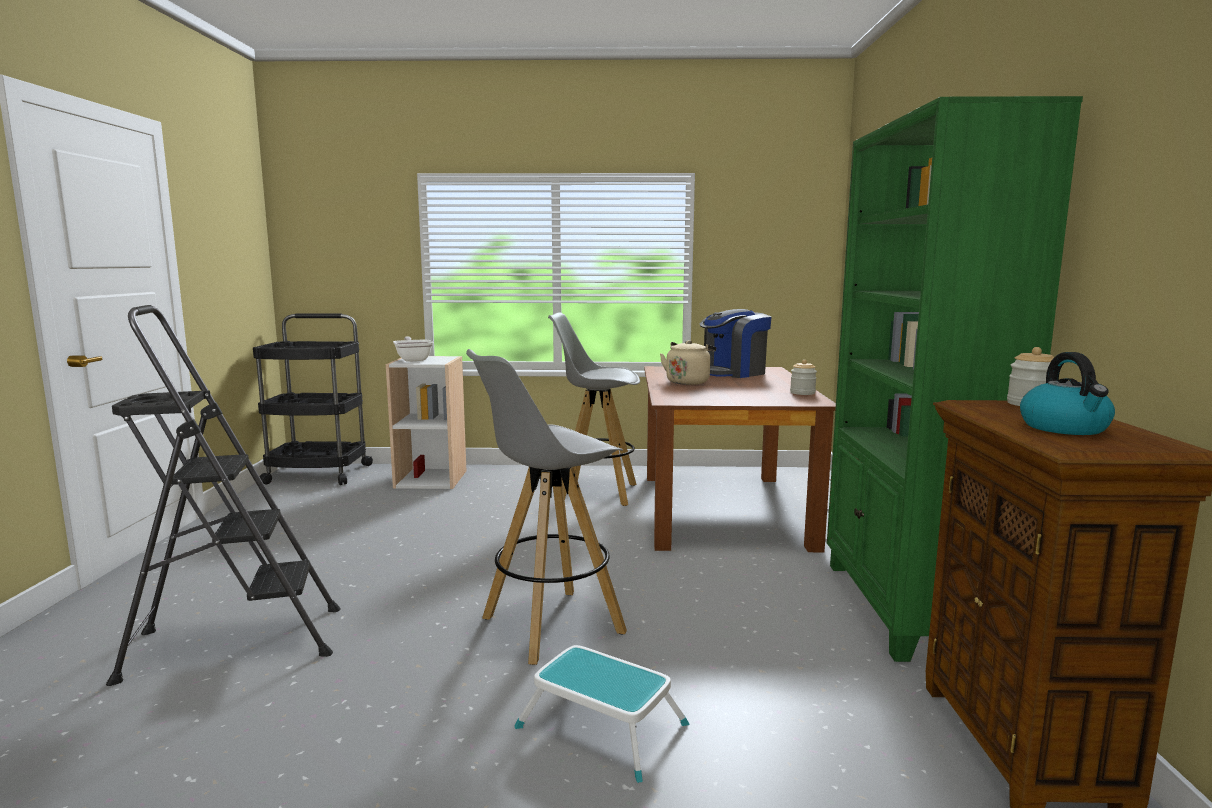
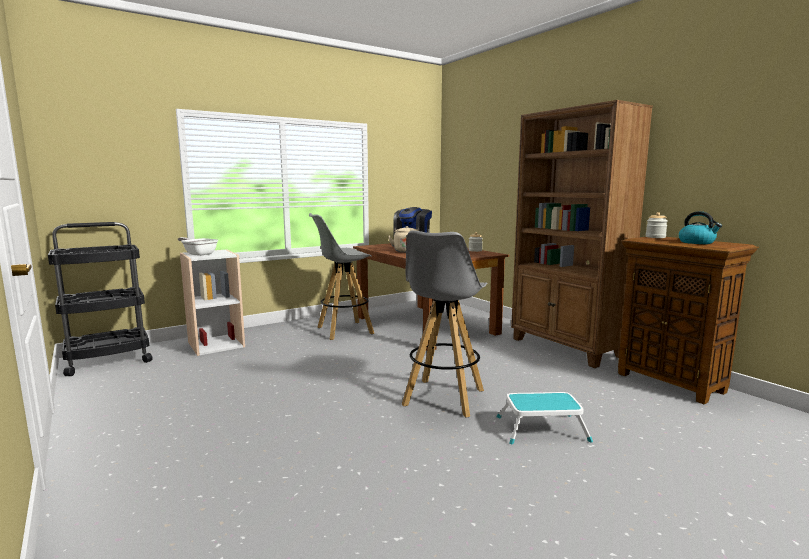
camera: 35 degrees left, 0 degrees up
step ladder [106,305,341,686] -> none
green bookcase [827,96,1083,662] -> brown bookcase [511,100,653,368]

